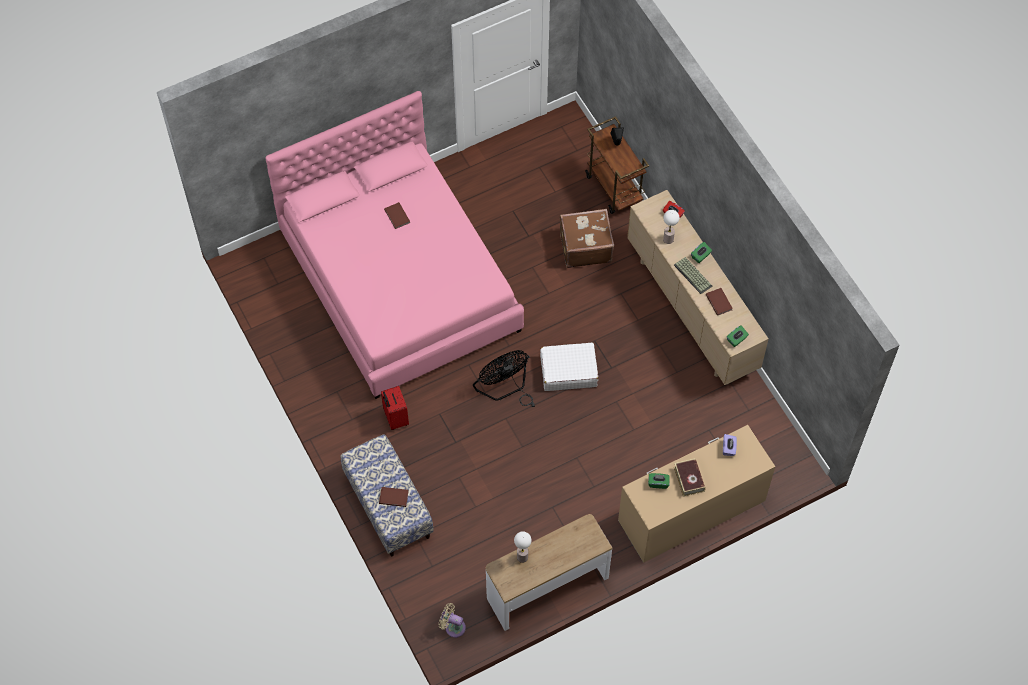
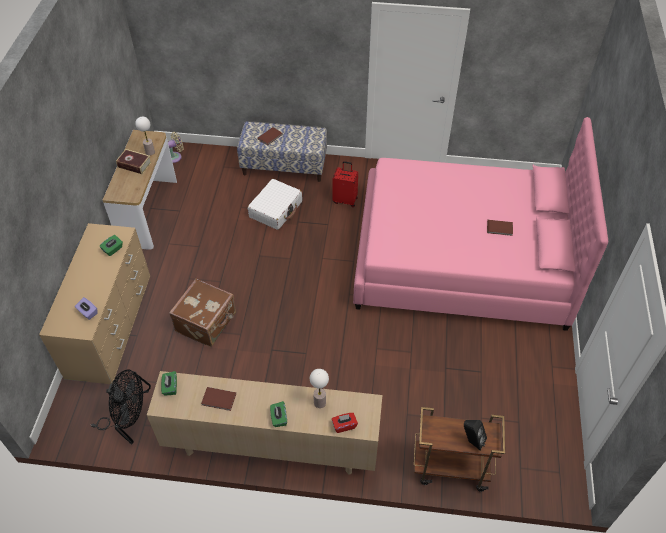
camera: 125 degrees right, 10 degrees down
black fan [473,350,535,407] -> black fan moved to [91,369,151,445]
white suitcase [540,342,598,391] -> white suitcase moved to [247,179,302,230]
brown suitcase [560,209,614,268] -> brown suitcase moved to [169,278,236,347]
keyboard [674,257,712,294] -> none
book [674,458,705,496] -> book moved to [116,149,152,174]

